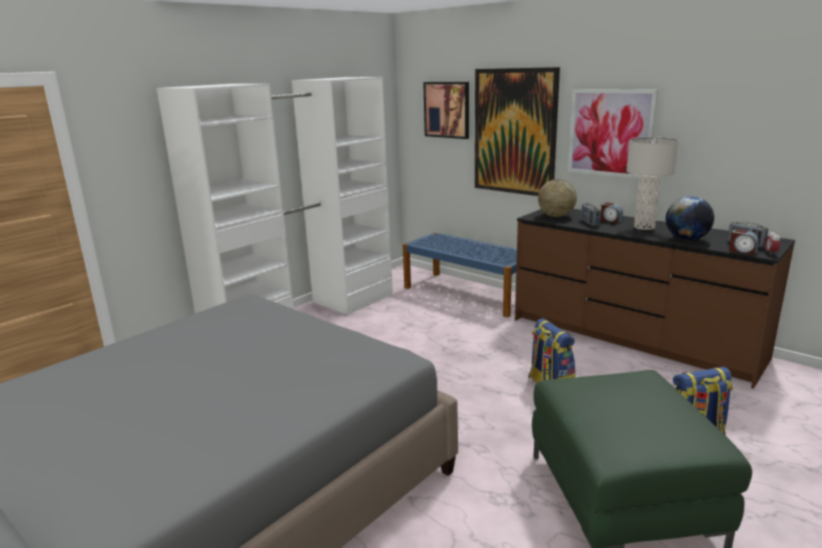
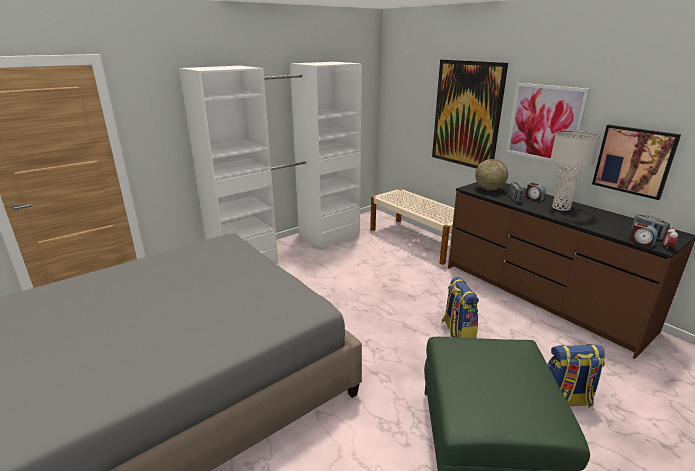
camera: 10 degrees right, 5 degrees up
blue bench [403,232,517,318] -> beige bench [370,188,455,265]
picture [423,82,469,139] -> picture moved to [592,124,681,200]
globe [666,196,714,241] -> none

